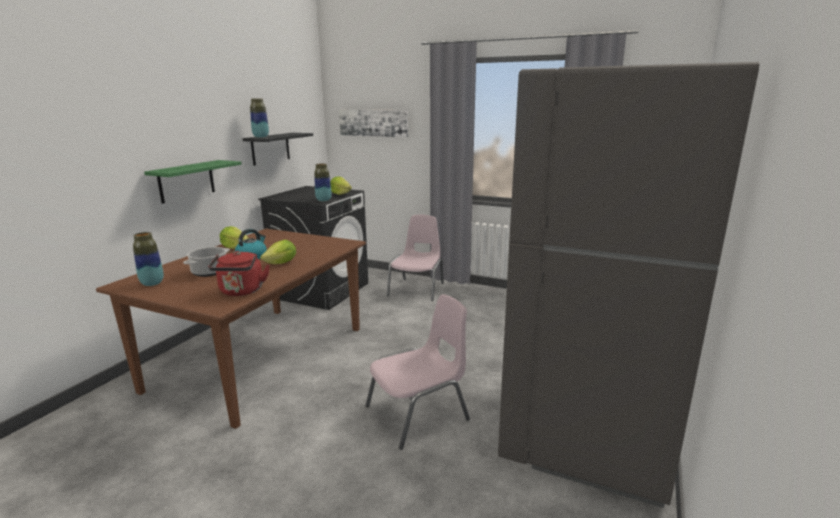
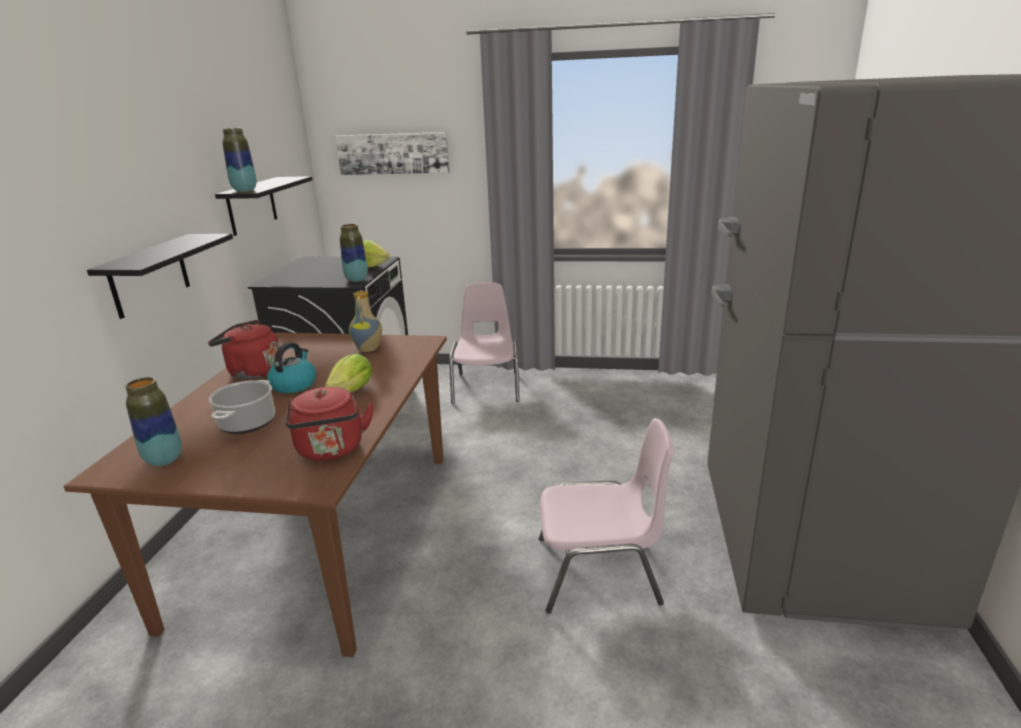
camera: 15 degrees left, 5 degrees up
green shelf [144,160,242,204] -> black shelf [87,234,233,319]
lettuce [220,226,250,249] -> red kettle [208,320,279,379]
pink chair [366,295,470,450] -> pink chair turned 45 degrees clockwise [539,418,674,614]
none -> vase [349,290,382,352]

